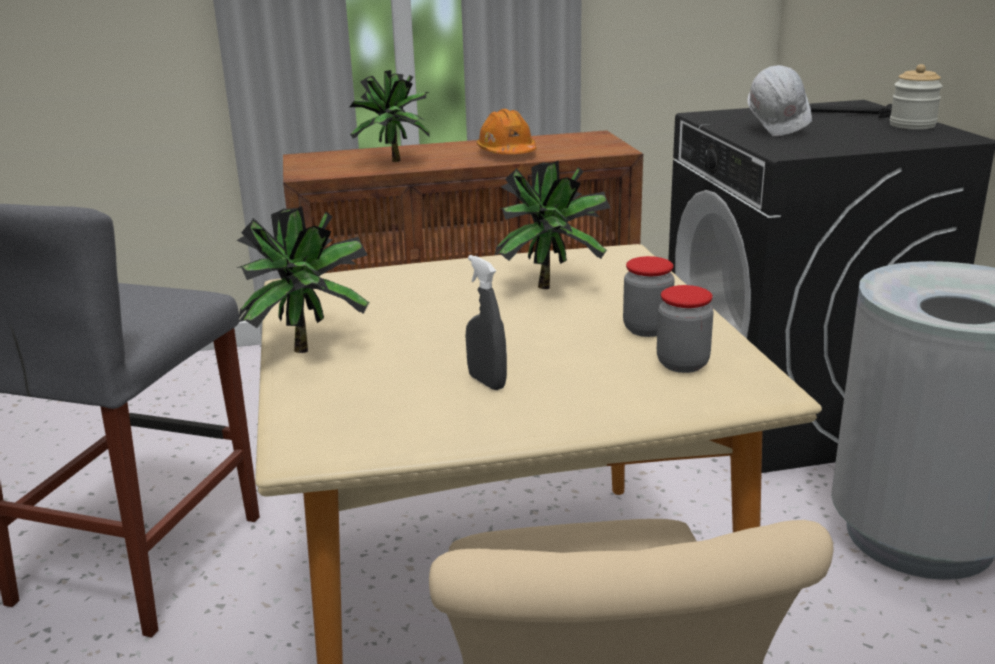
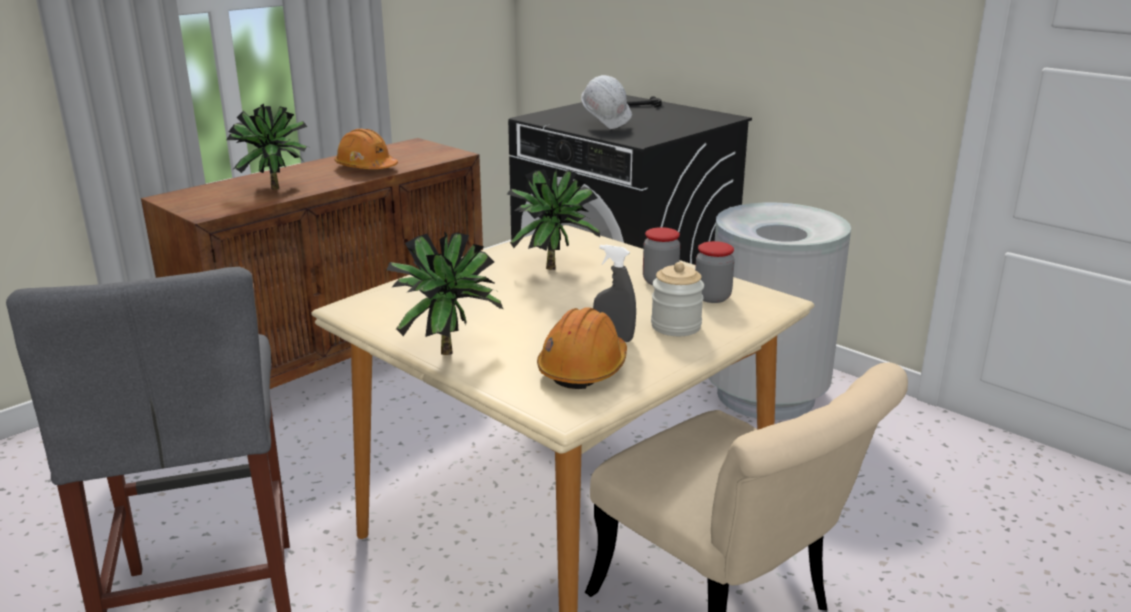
camera: 35 degrees left, 0 degrees up
jar [890,64,943,130] -> jar moved to [651,262,704,336]
none -> orange hard hat [537,307,627,389]

